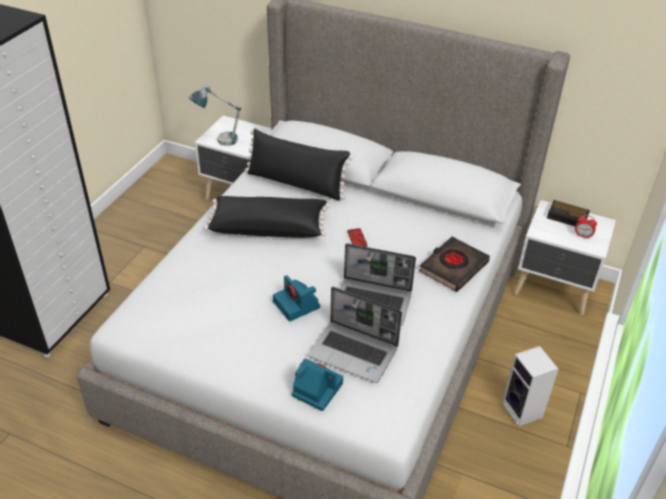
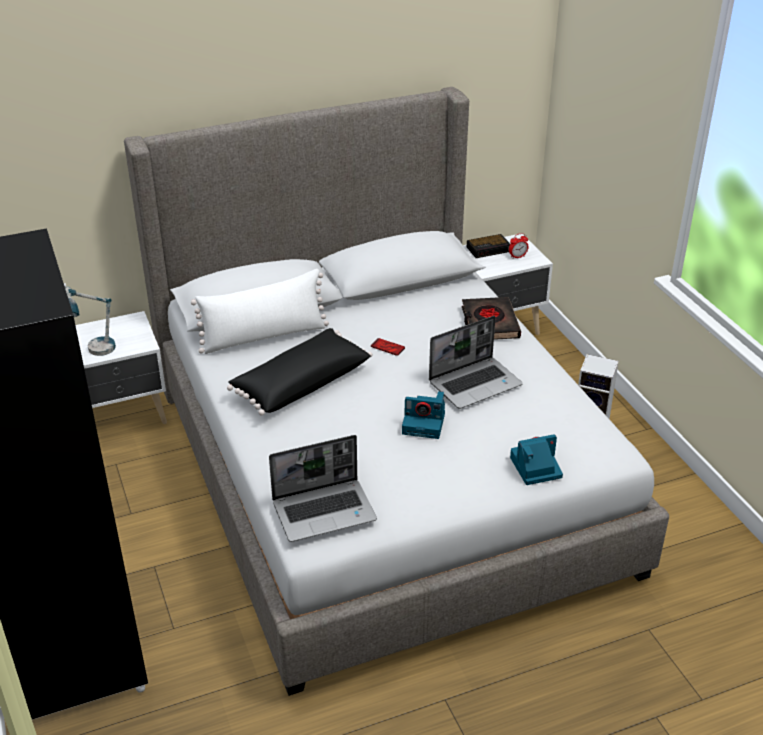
camera: 45 degrees left, 5 degrees down
black pillow [245,128,353,201] -> white pillow [191,269,329,354]
laptop [308,287,402,383] -> laptop moved to [269,435,377,542]

